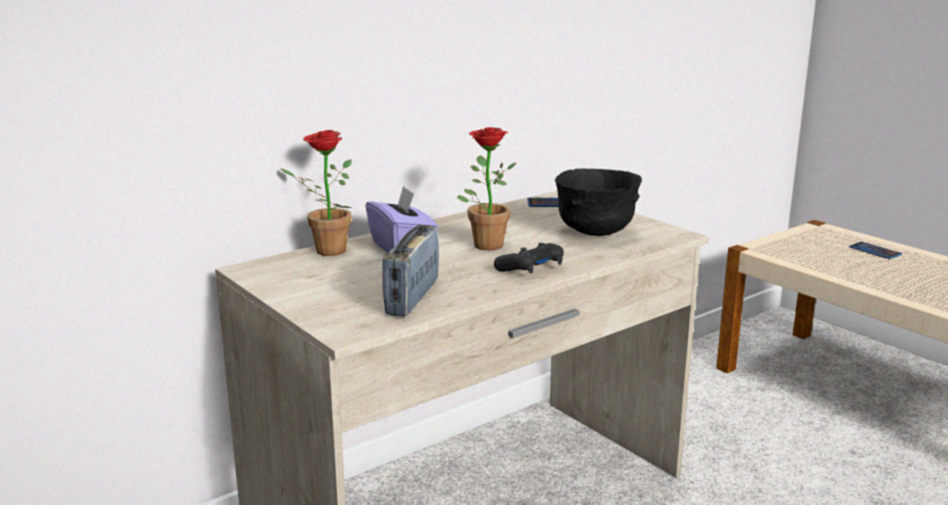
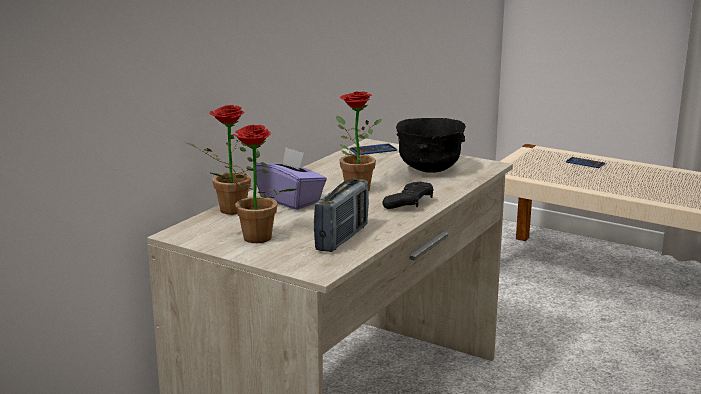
camera: 20 degrees left, 0 degrees up
radio [382,225,439,316] -> radio turned 150 degrees counterclockwise [314,179,369,252]
none -> potted plant [211,125,296,243]

